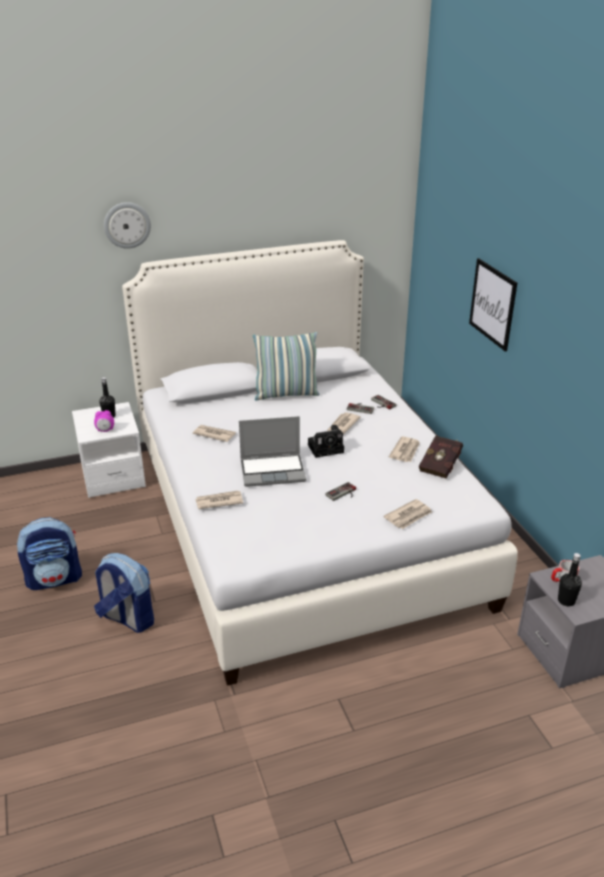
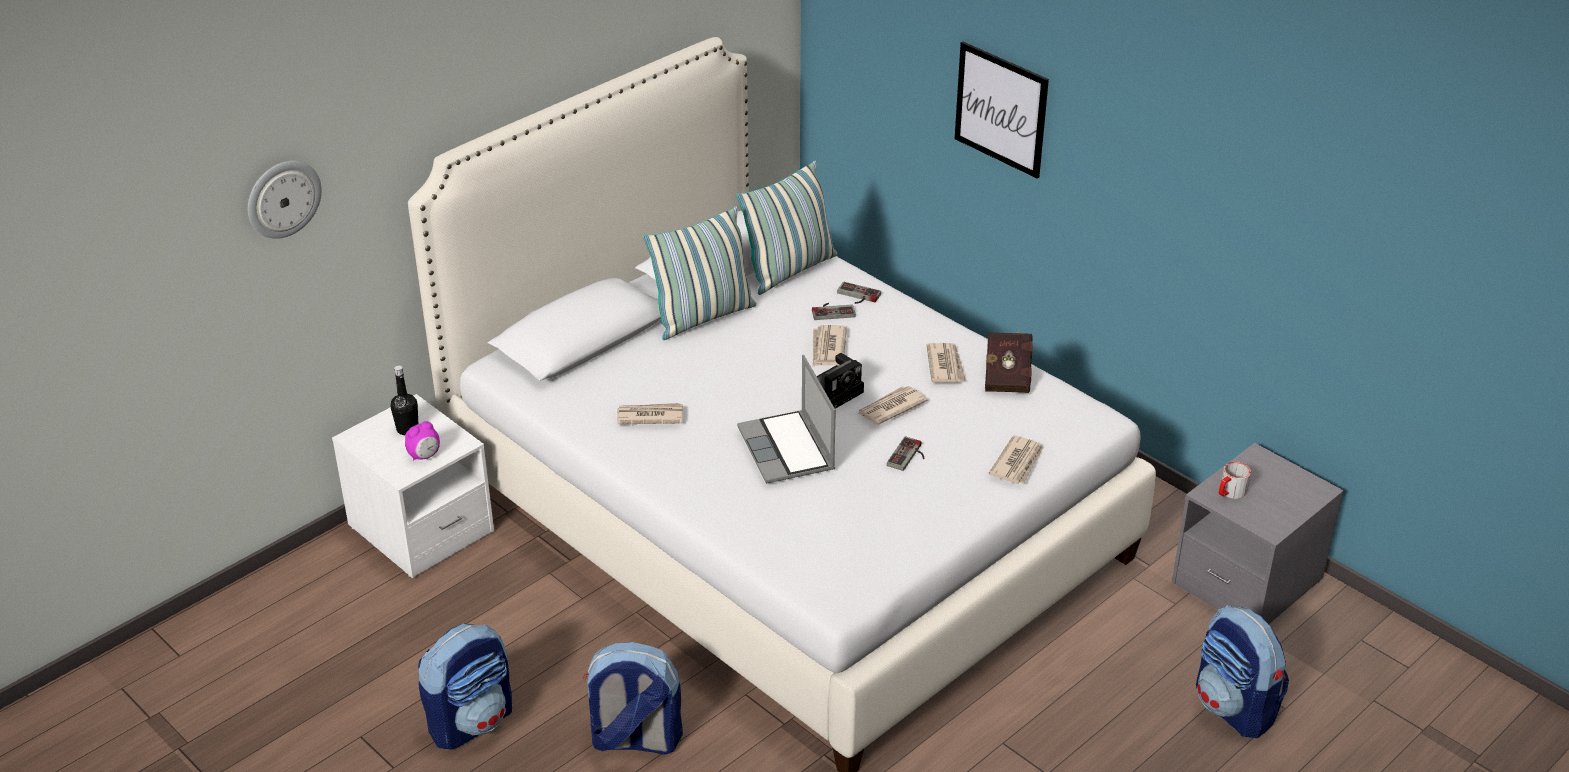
camera: 25 degrees left, 5 degrees up
wall clock [104,202,151,249] -> wall clock moved to [248,161,322,239]
newspaper [195,490,243,509] -> newspaper moved to [857,386,928,425]
laptop [239,416,306,487] -> laptop turned 105 degrees clockwise [737,355,836,484]
black bottle [558,553,582,606] -> none
none -> pillow [736,160,837,295]
none -> backpack [1196,605,1289,738]

